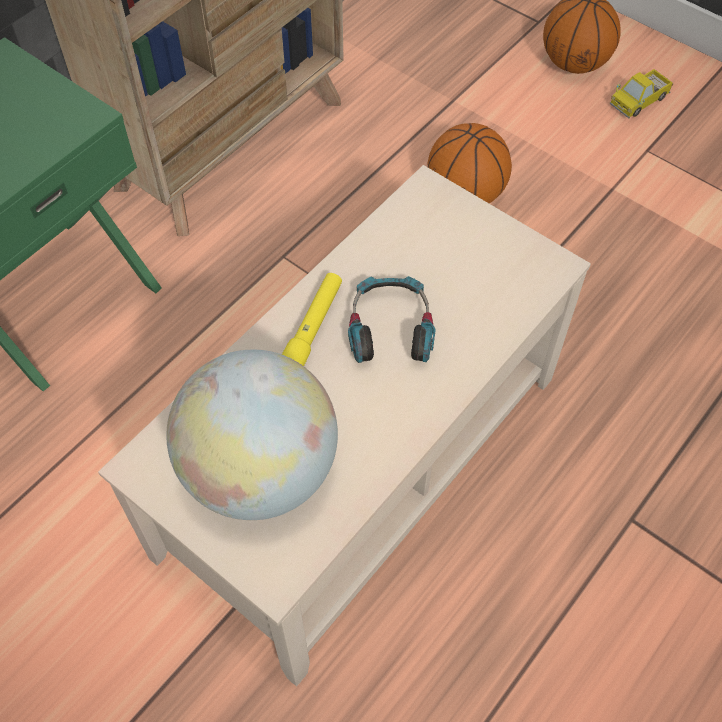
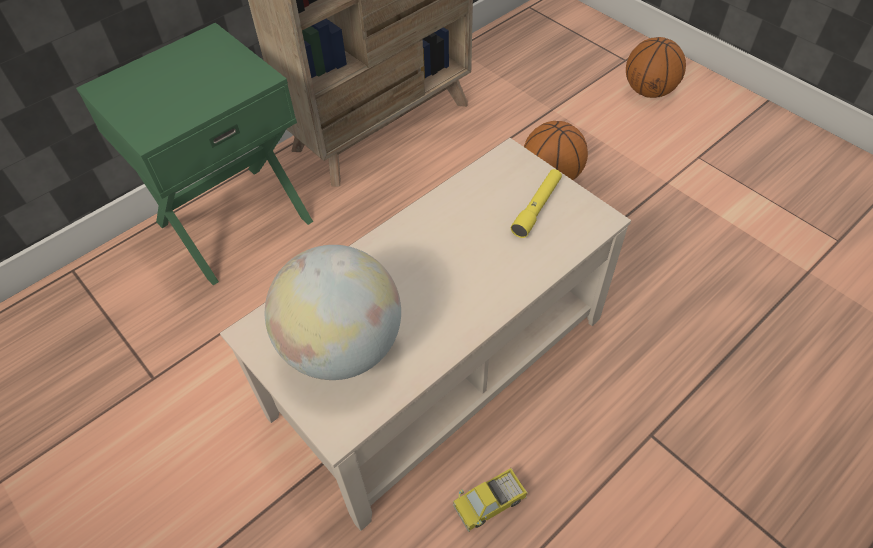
camera: 10 degrees right, 5 degrees down
yellow flashlight [282,273,342,366] -> yellow flashlight moved to [511,169,562,238]
headphones [348,276,436,363] -> none
toy truck [610,69,673,118] -> toy truck moved to [453,468,528,532]

